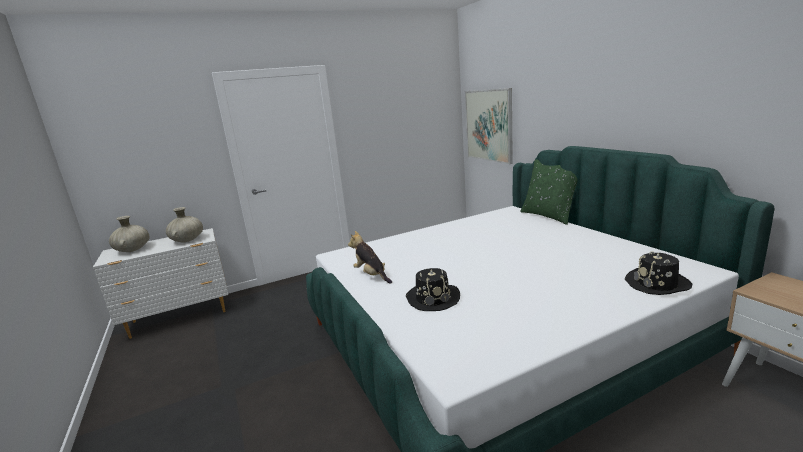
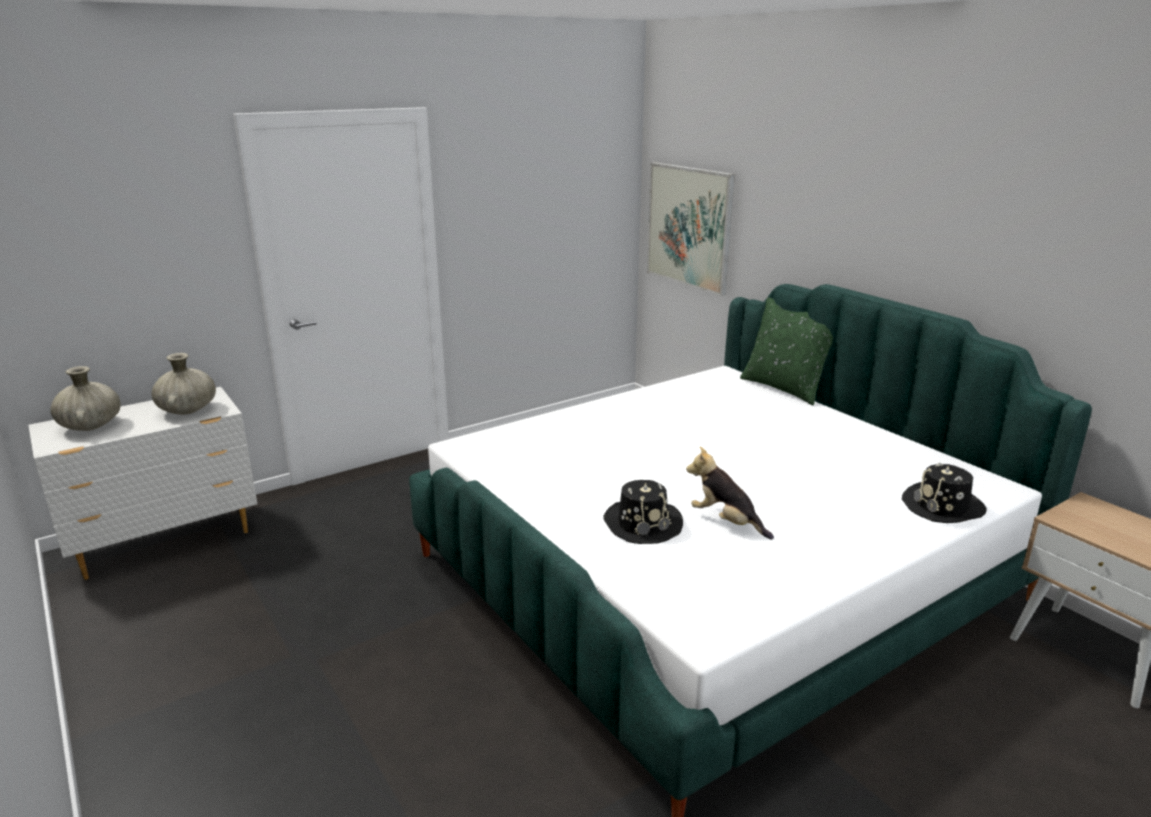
camera: 10 degrees left, 5 degrees up
plush toy [348,231,392,284] -> plush toy moved to [686,446,774,540]

